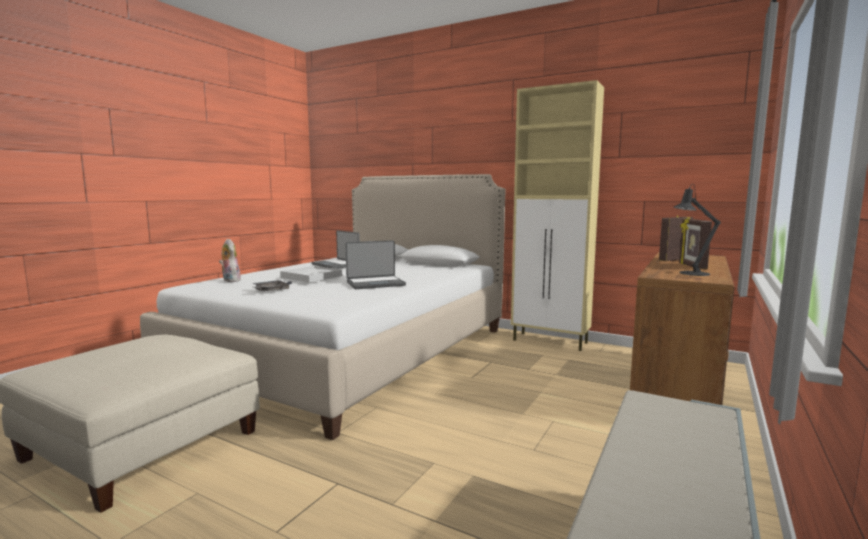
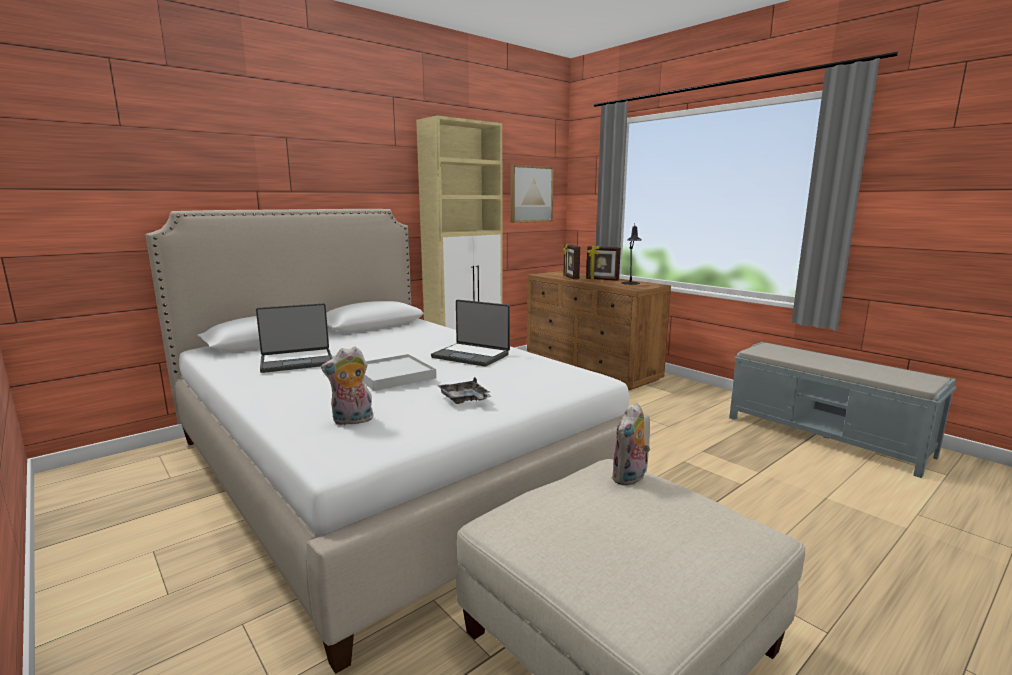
camera: 70 degrees left, 5 degrees up
laptop [345,240,406,289] -> laptop turned 120 degrees clockwise [431,300,510,367]
none -> picture [510,165,554,223]
none -> plush toy [611,402,650,485]

